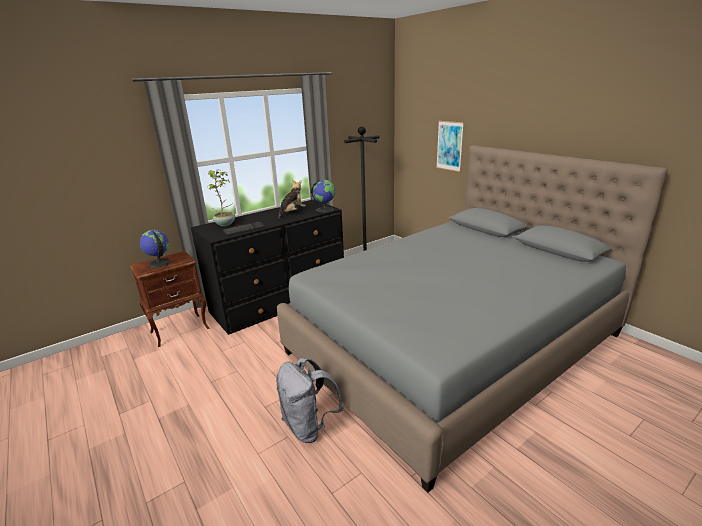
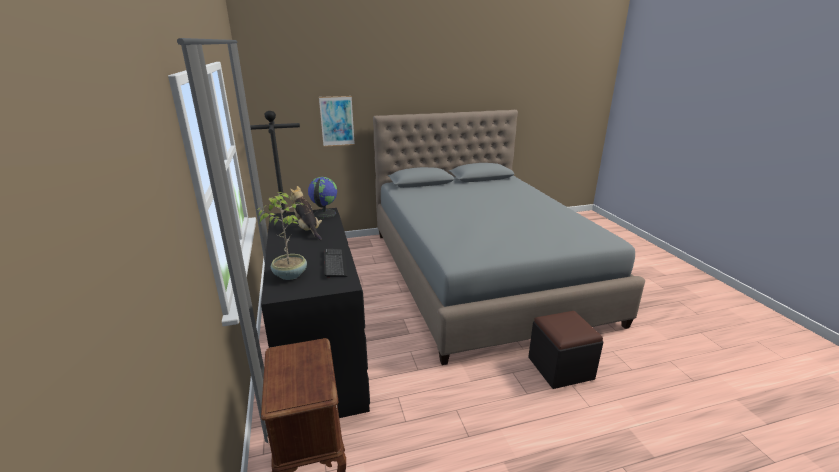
camera: 70 degrees left, 0 degrees up
globe [140,230,171,268] -> none
grey backpack [277,358,344,443] -> black ottoman [528,311,603,389]

